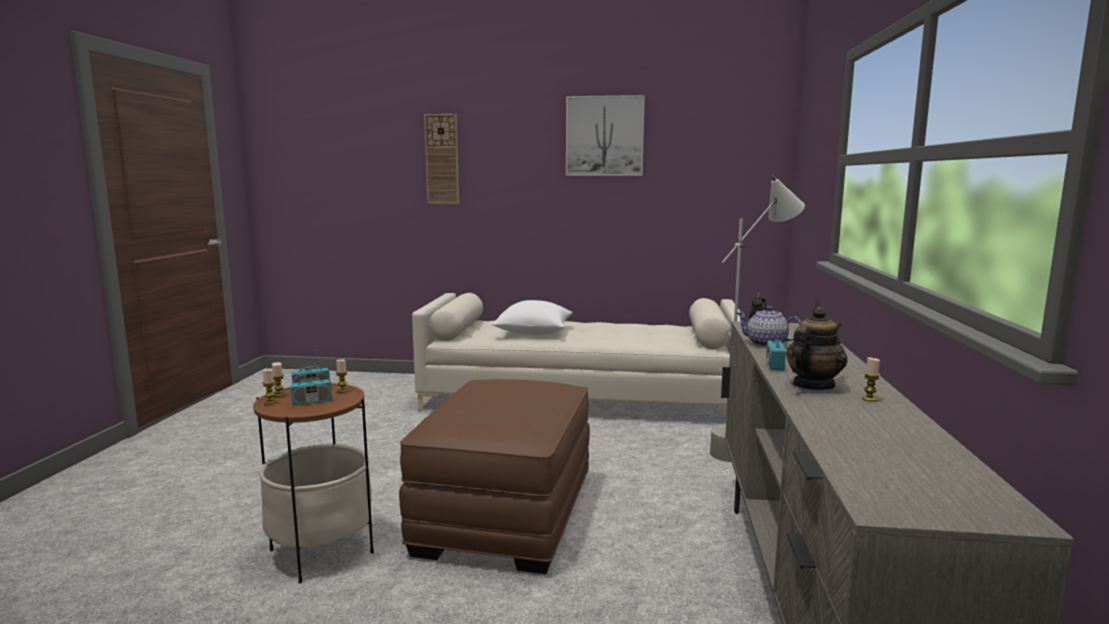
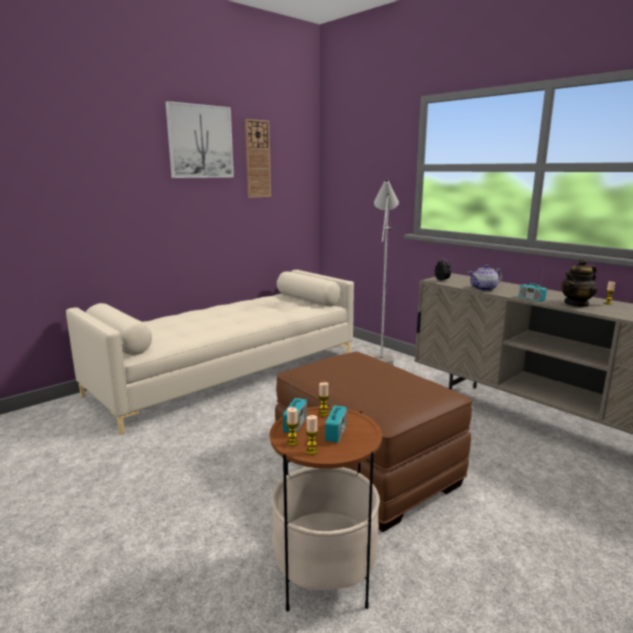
camera: 50 degrees left, 5 degrees up
wall clock [424,114,459,204] -> wall clock moved to [245,119,271,198]
white pillow [492,300,573,335] -> none
teapot [786,306,848,390] -> teapot turned 120 degrees counterclockwise [561,258,597,307]

